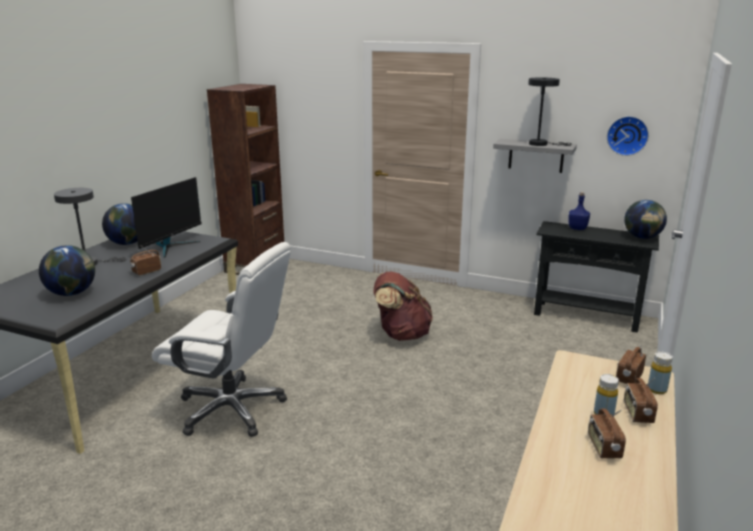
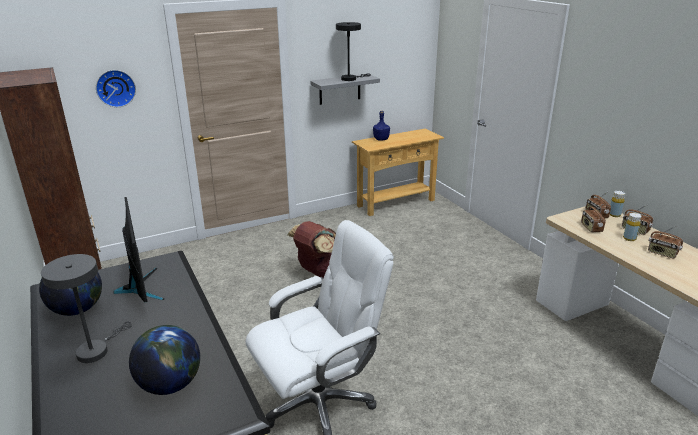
camera: 50 degrees left, 5 degrees up
radio [130,245,161,276] -> radio moved to [581,205,606,232]
black console table [534,221,659,333] -> beige console table [352,128,444,216]
wall clock [607,116,649,156] -> wall clock moved to [96,70,136,107]
globe [624,200,667,239] -> none

